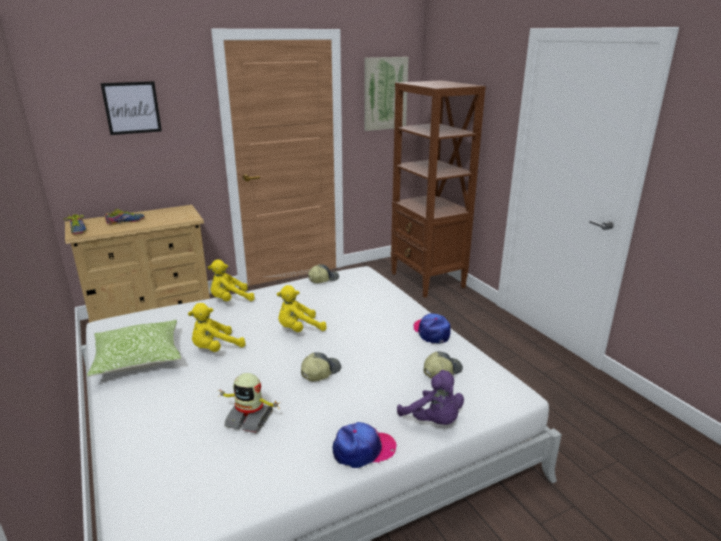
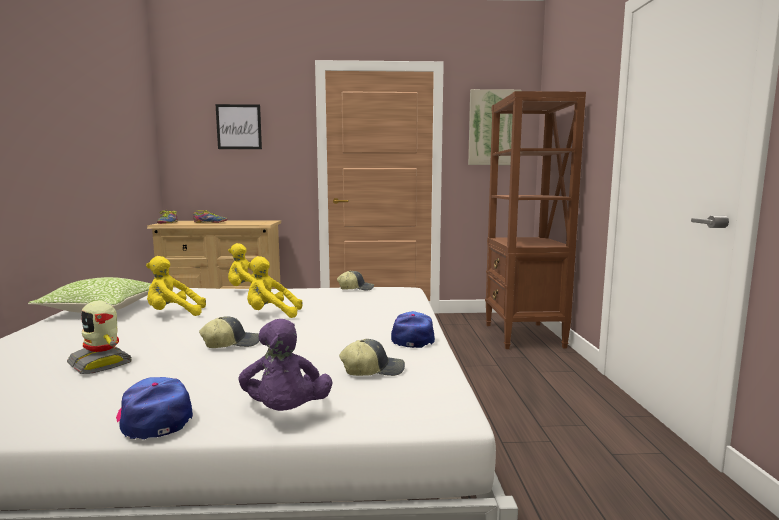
camera: 25 degrees right, 15 degrees down
cap [333,422,397,468] -> cap turned 135 degrees counterclockwise [116,377,193,440]

